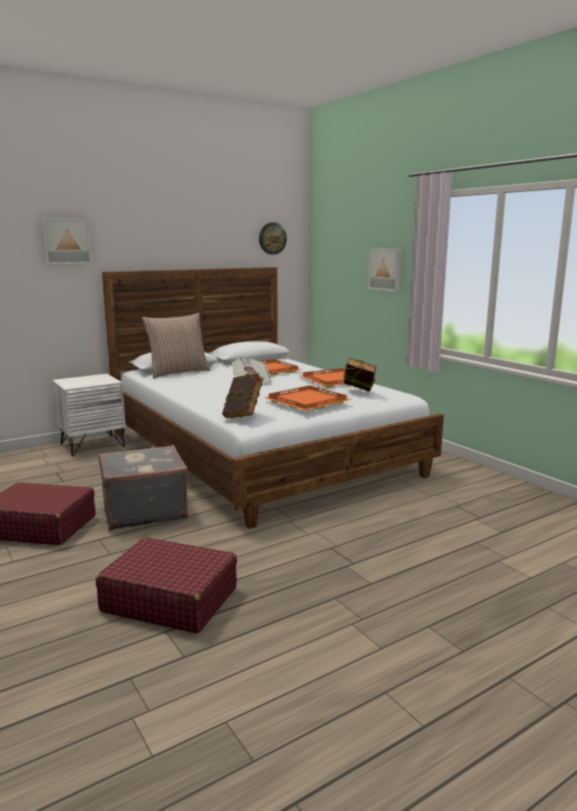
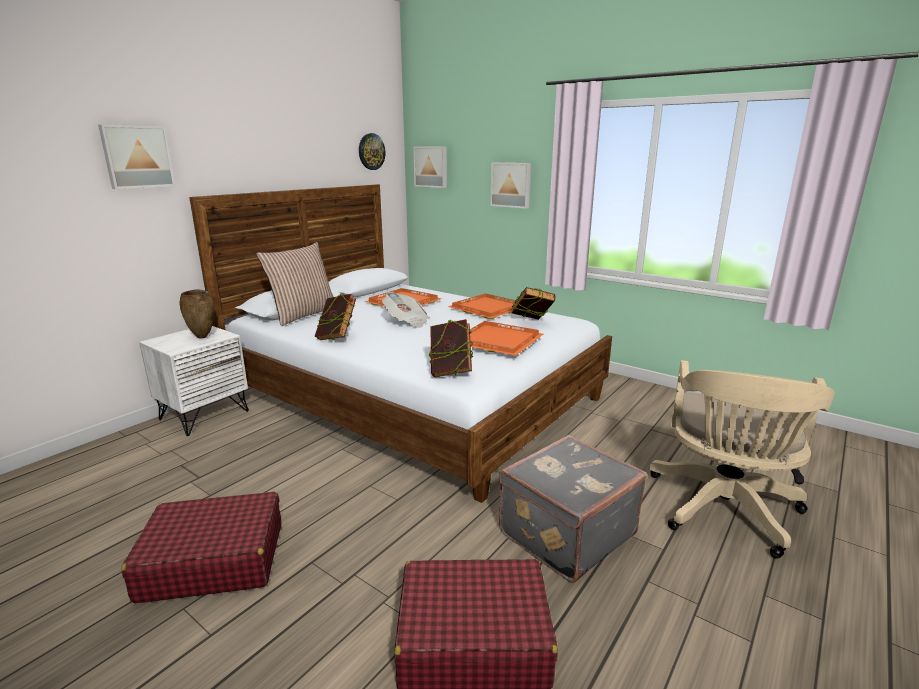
camera: 20 degrees left, 5 degrees up
grey suitcase [99,445,188,530] -> grey suitcase moved to [499,435,647,583]
none -> brown vase [179,290,214,338]
none -> book [315,293,356,340]
none -> picture [413,146,447,188]
none -> beige office chair [649,360,835,559]

